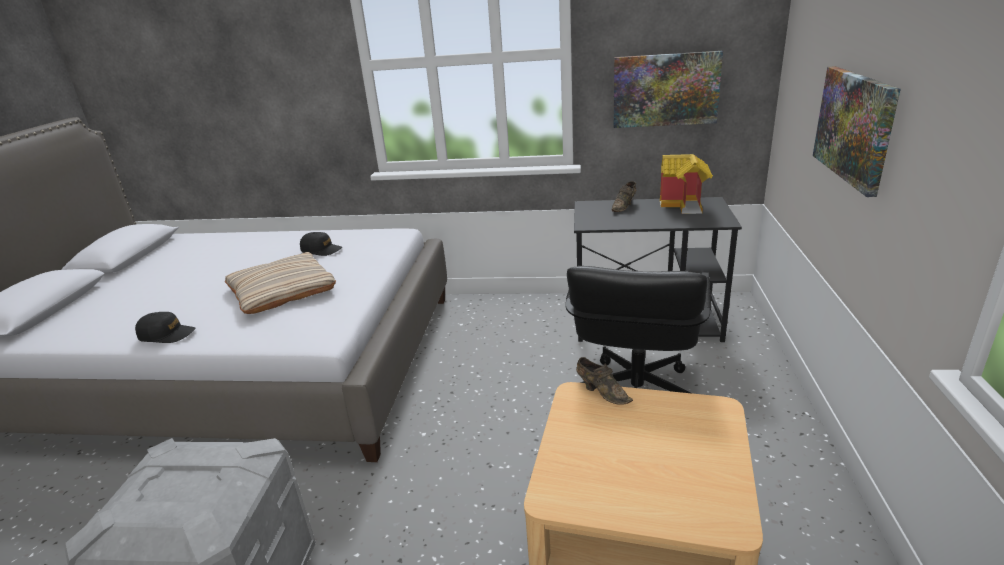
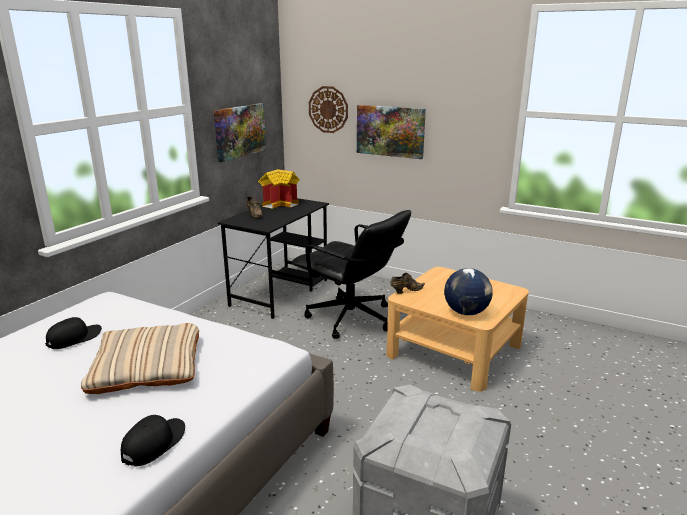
camera: 70 degrees left, 5 degrees down
none -> wall clock [309,86,348,133]
none -> globe [444,268,492,315]

